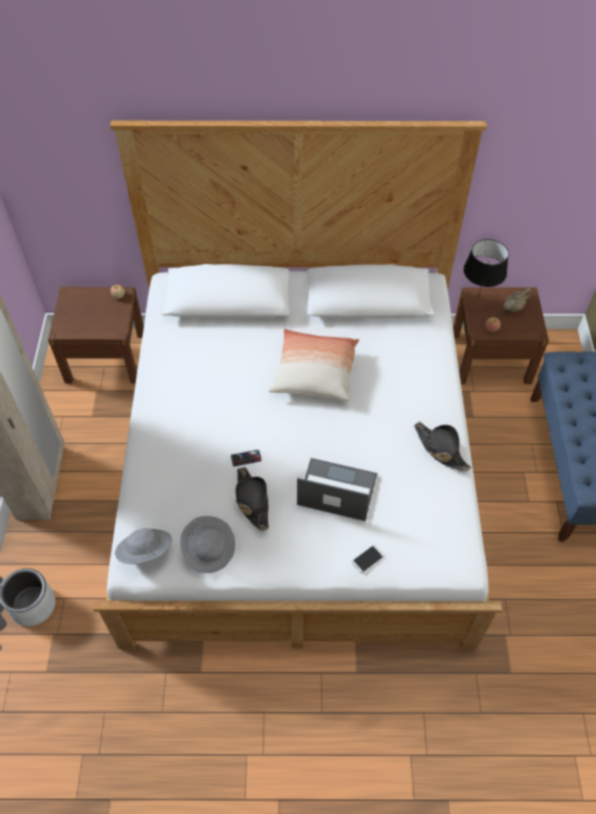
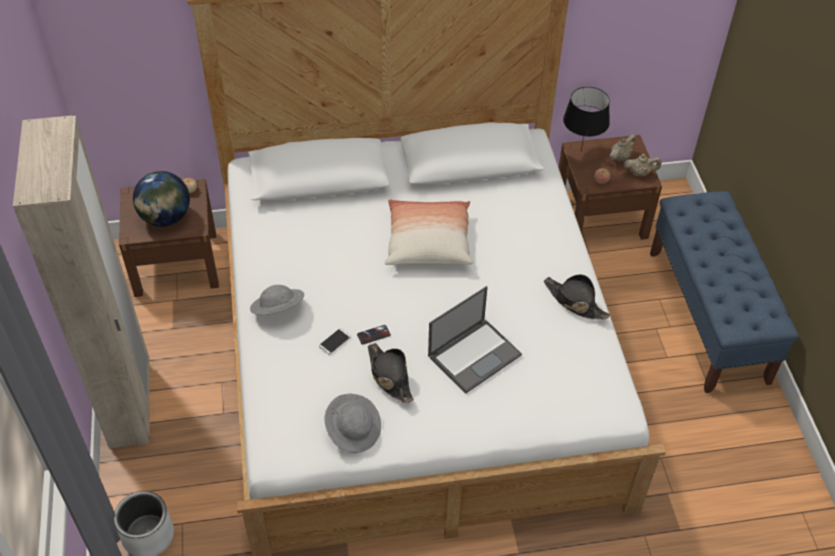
camera: 10 degrees left, 5 degrees down
grey hat [115,528,172,564] -> grey hat moved to [250,285,304,315]
laptop [297,458,377,521] -> laptop turned 135 degrees clockwise [428,286,522,394]
phone [352,545,384,573] -> phone moved to [319,328,351,355]
none -> globe [133,171,190,227]
none -> beige teapot [624,154,661,177]

